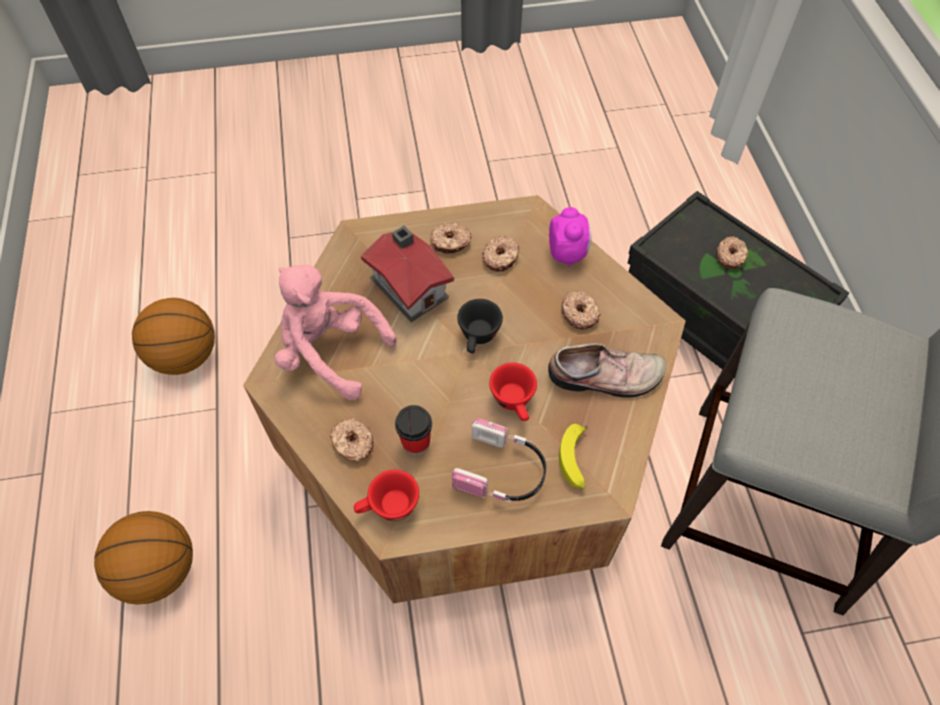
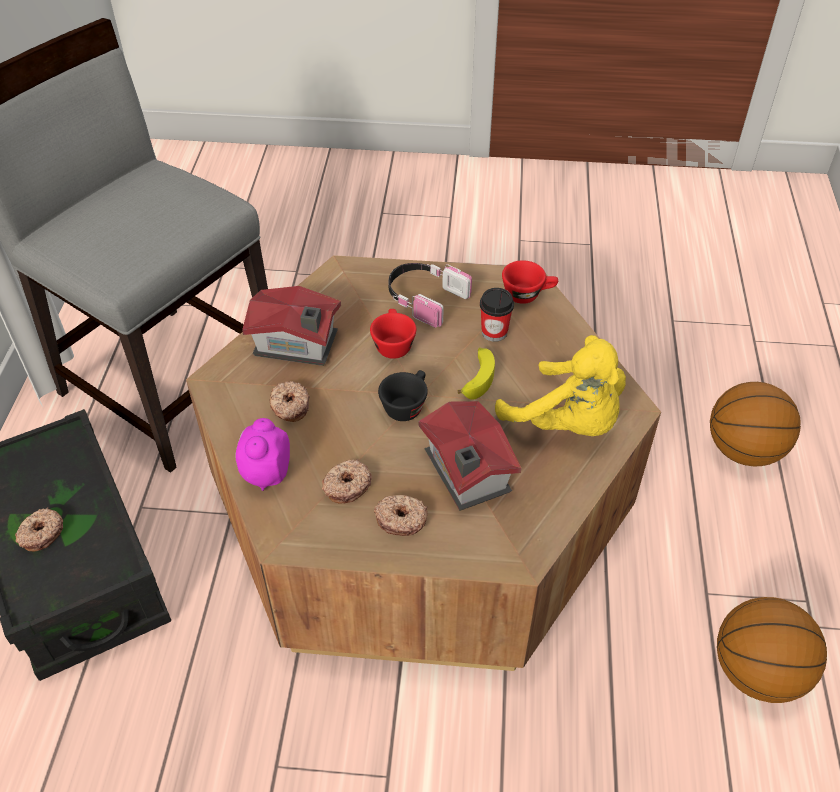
camera: 165 degrees left, 10 degrees down
pink plush toy [275,265,397,400] -> yellow plush toy [495,335,626,436]
donut [330,418,374,462] -> none
shoe [548,343,666,398] -> toy house [242,286,341,366]
banana [559,424,588,489] -> banana moved to [458,347,495,400]

